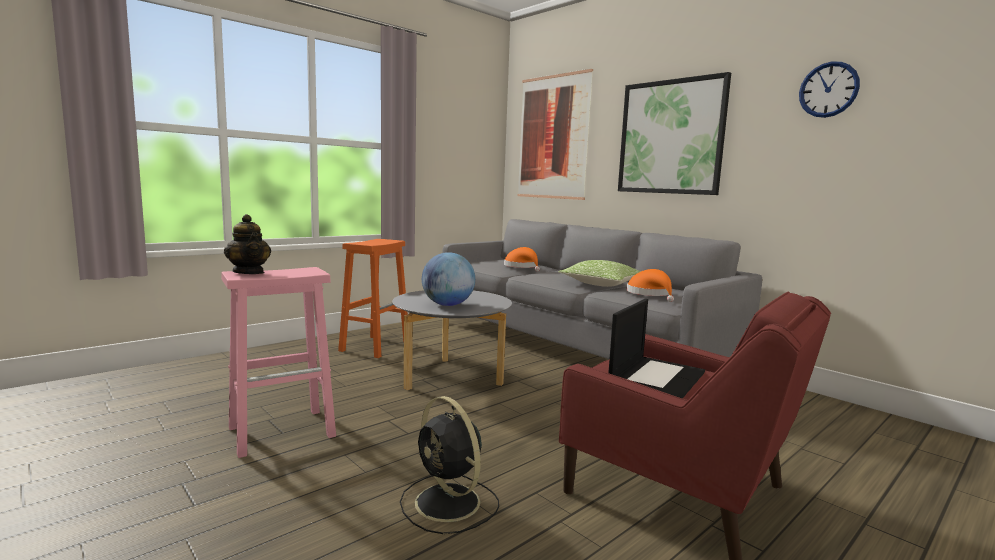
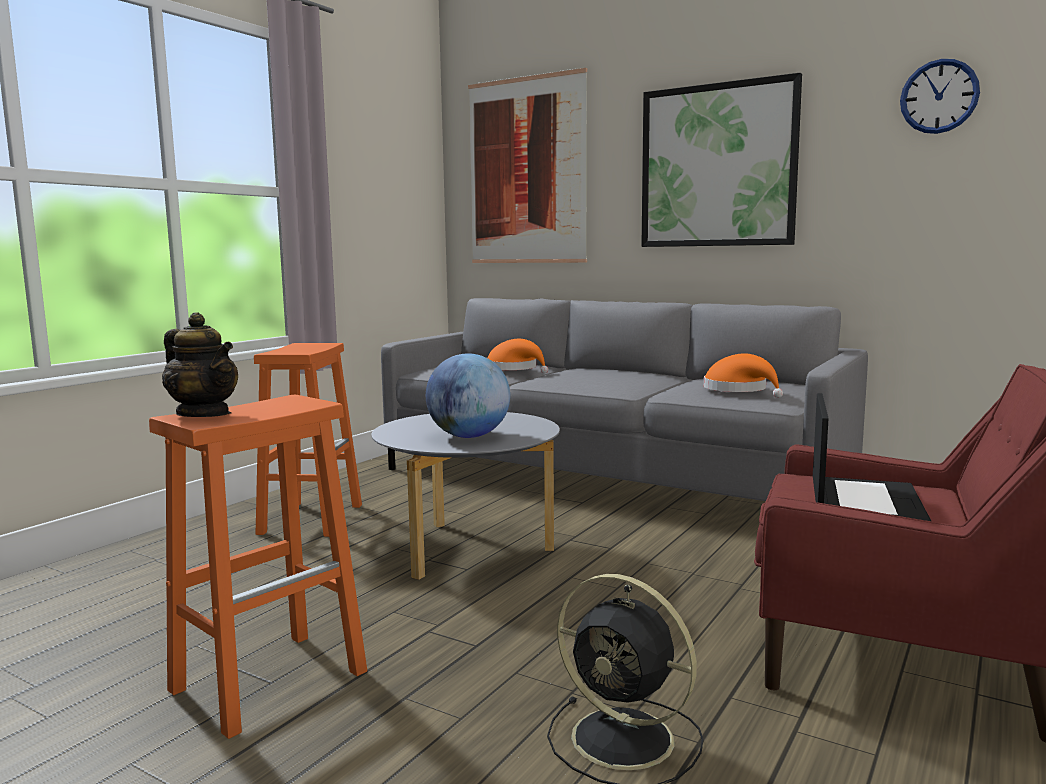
camera: 15 degrees left, 0 degrees up
pink stool [221,267,336,458] -> orange stool [149,395,367,739]
pillow [558,260,641,287] -> none

